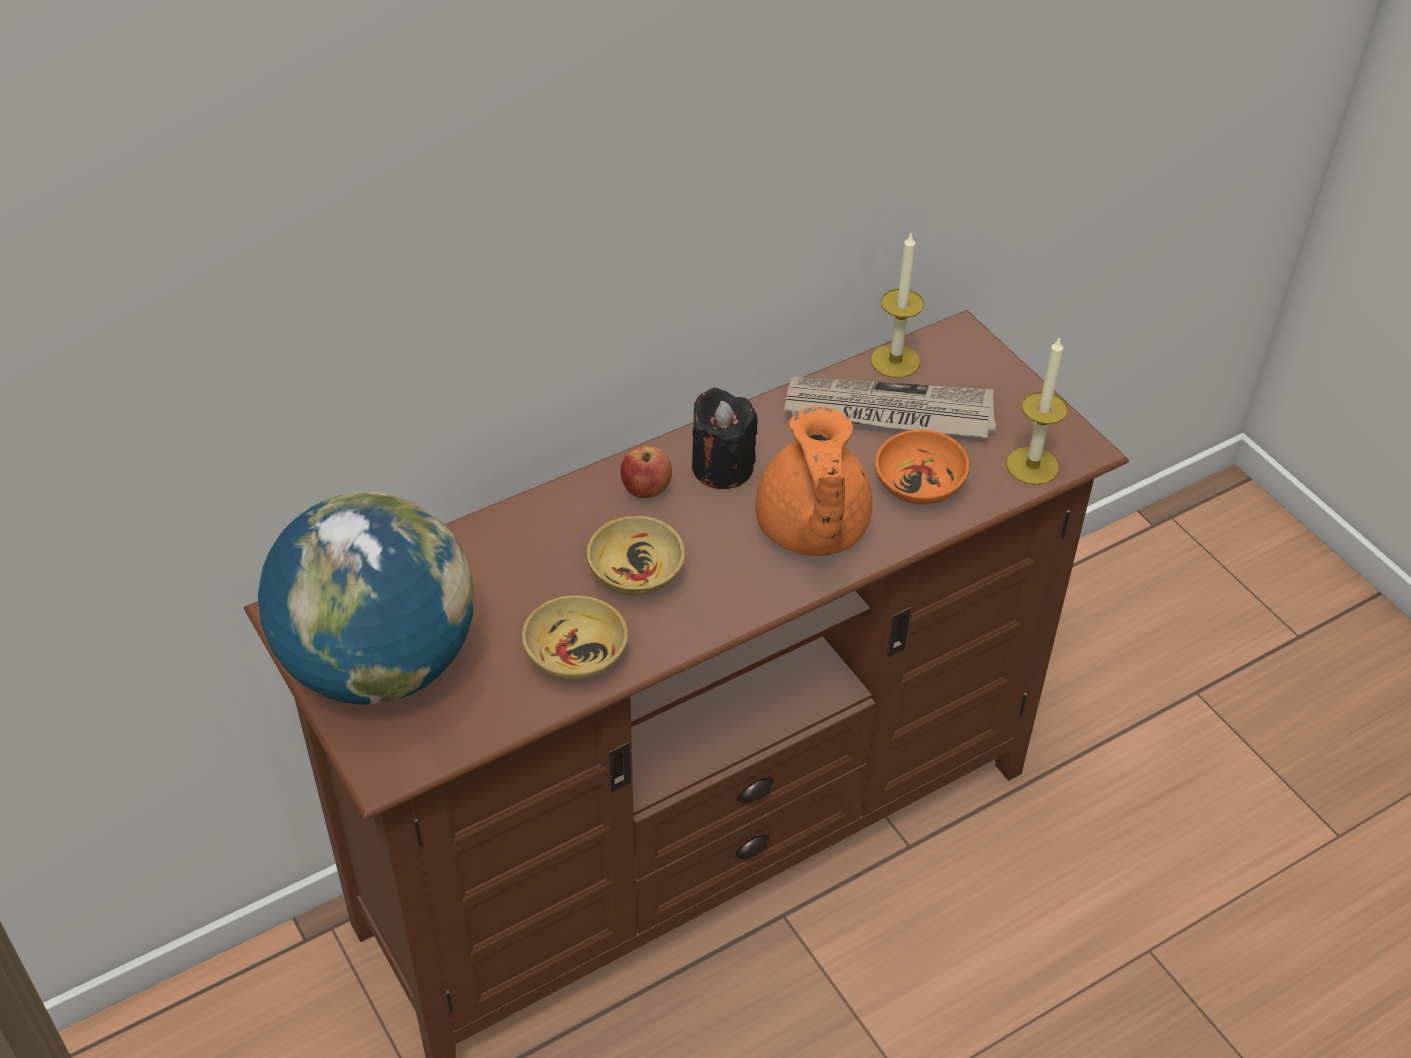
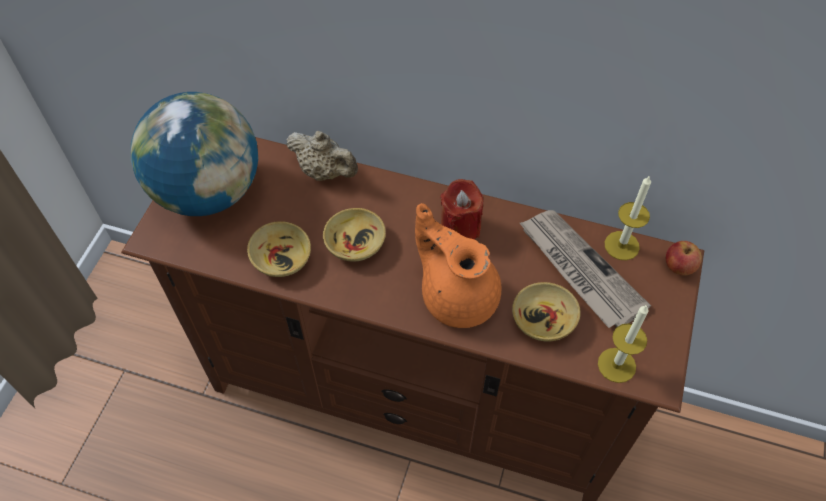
camera: 50 degrees right, 10 degrees up
apple [620,446,672,499] -> apple moved to [666,241,702,276]
black candle [692,387,757,489] -> red candle [441,179,483,239]
orange teapot [756,406,872,556] -> orange teapot turned 90 degrees clockwise [415,203,501,328]
orange bowl [875,430,970,505] -> beige bowl [512,282,581,342]
none -> beige teapot [286,131,358,181]

